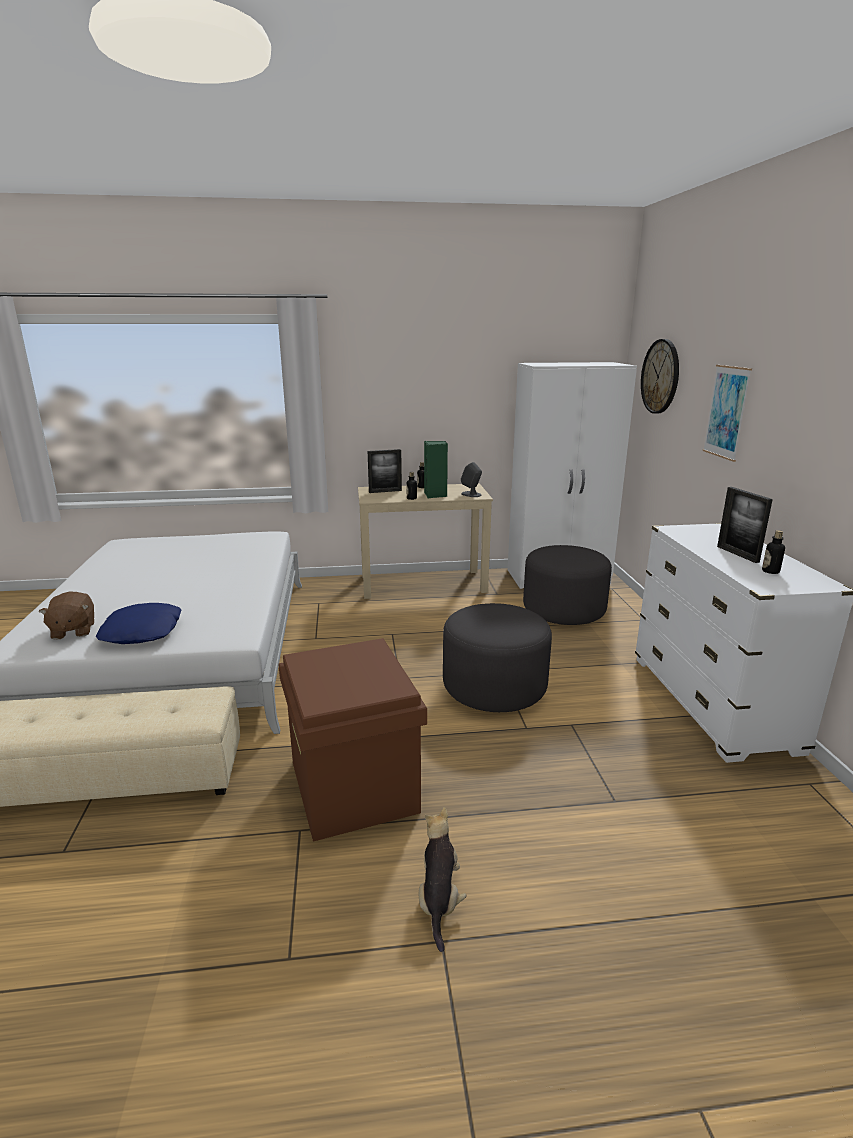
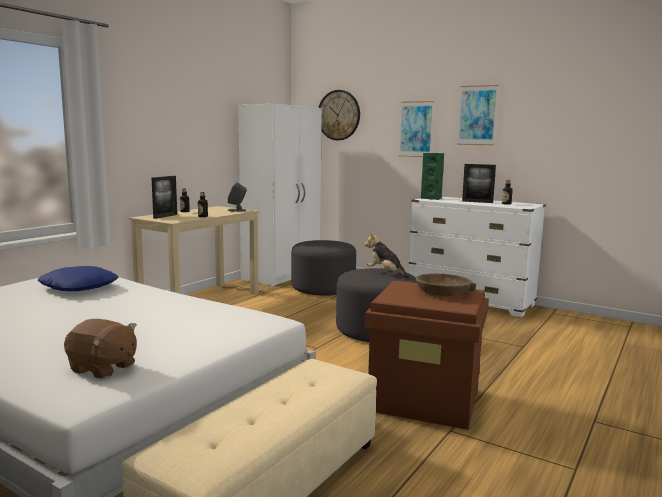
camera: 50 degrees left, 10 degrees down
blue pillow [96,603,182,644] -> blue pillow moved to [38,266,118,291]
plush toy [419,807,467,952] -> plush toy moved to [364,232,411,279]
green speaker [424,441,448,498] -> green speaker moved to [421,153,444,200]
none -> brown bowl [416,273,476,296]
none -> picture [457,85,499,146]

